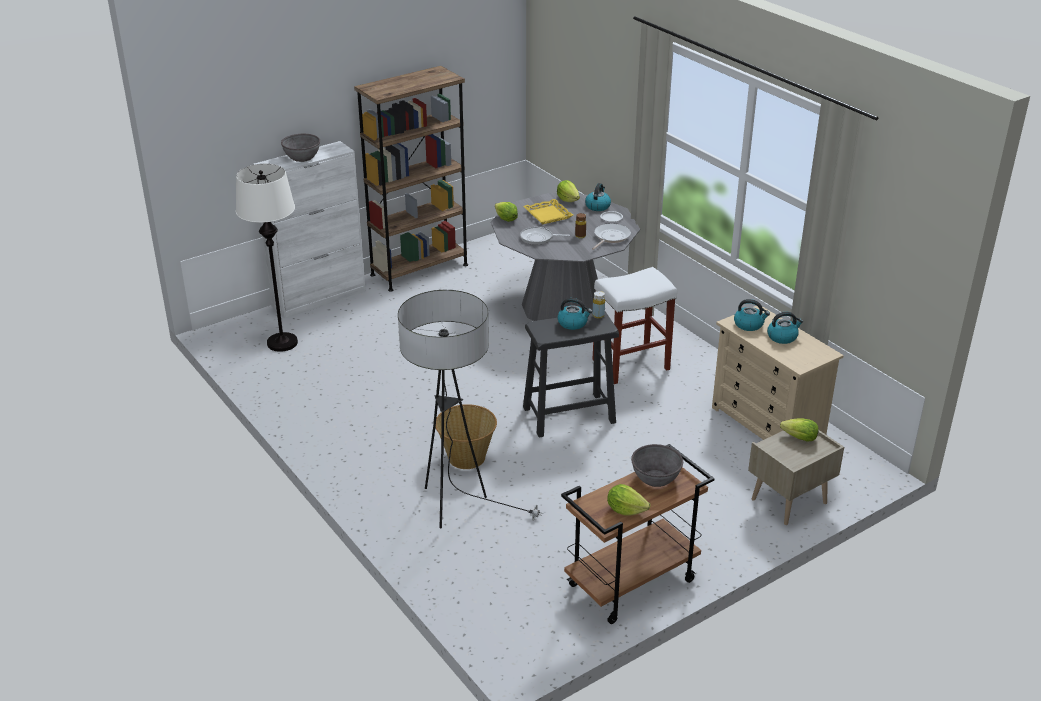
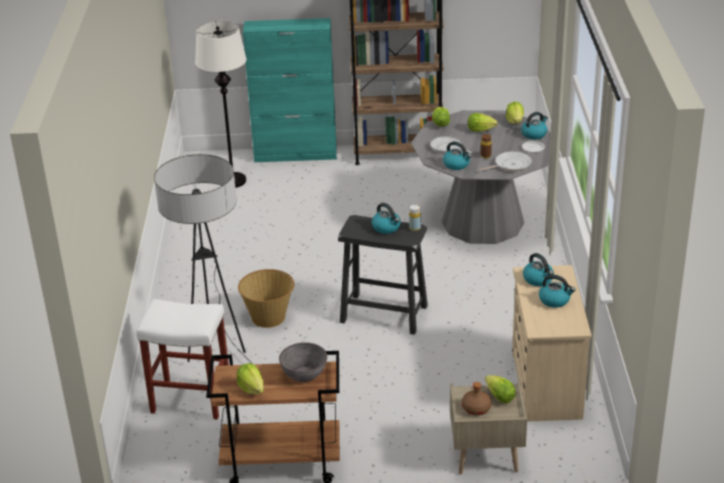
camera: 35 degrees right, 0 degrees up
white cabinet [253,141,366,319] -> turquoise cabinet [243,18,337,162]
grey bowl [281,134,320,162] -> none
yellow tray [523,199,573,224] -> lettuce [468,113,498,132]
white stool [592,267,677,384] -> white stool moved to [137,299,229,420]
none -> kettle [443,141,472,170]
none -> brown bottle [462,382,491,415]

